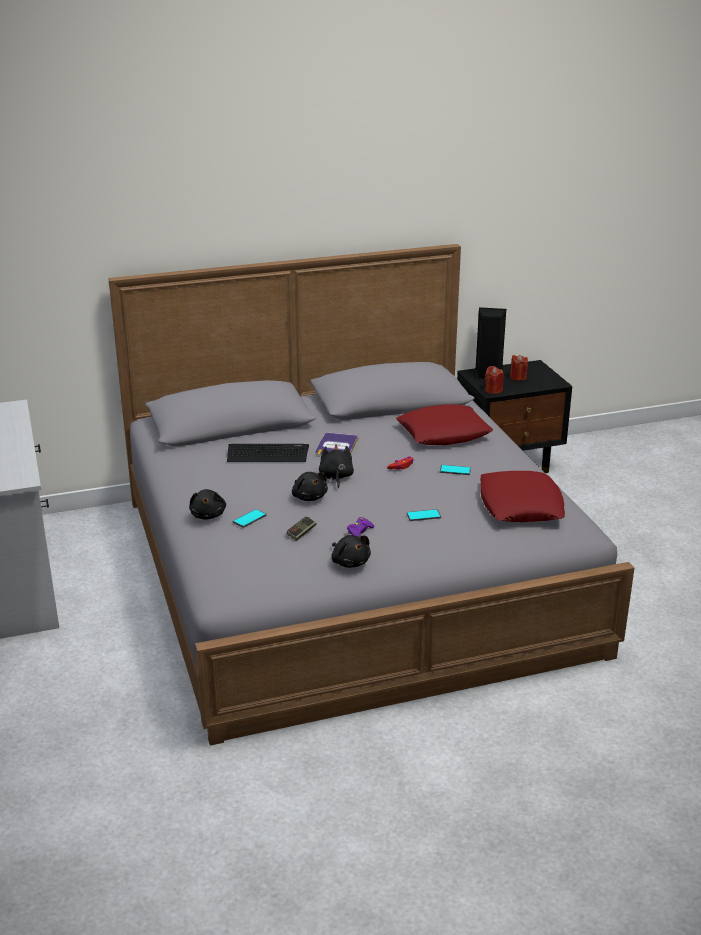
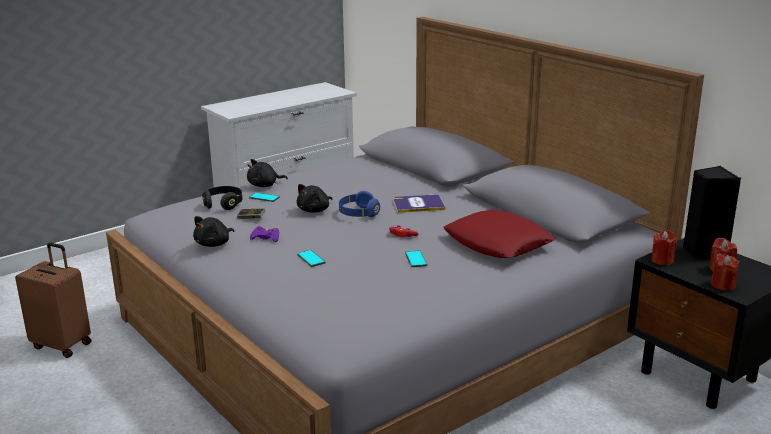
camera: 70 degrees right, 5 degrees down
keyboard [227,444,309,462] -> none
black plush toy [319,445,354,488] -> blue headphones [339,191,380,217]
red pillow [480,471,565,522] -> none
none -> brown suitcase [15,243,91,358]
none -> black headphones [202,186,243,210]
none -> red candle [711,253,739,291]

